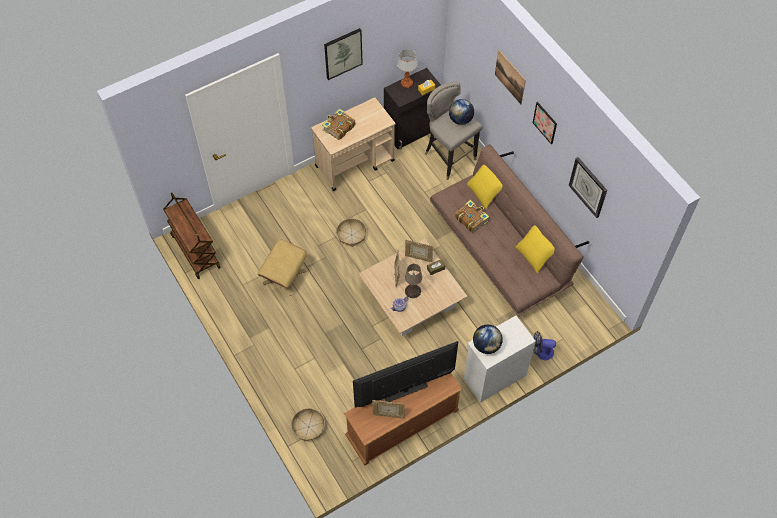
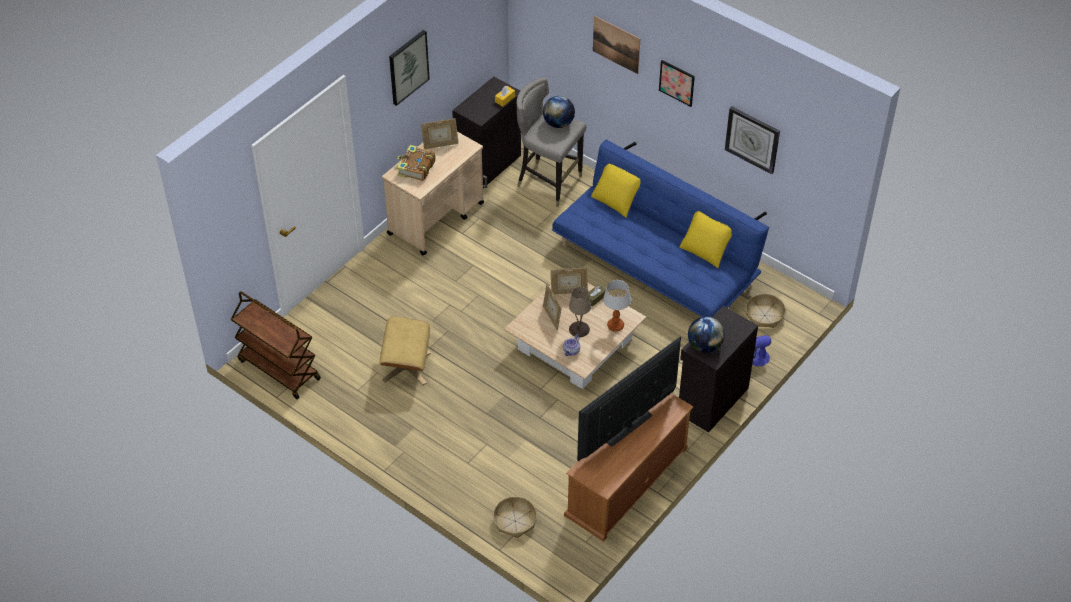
camera: 20 degrees left, 10 degrees down
basket [336,218,366,247] -> basket moved to [746,294,786,328]
picture frame [372,400,404,419] -> picture frame moved to [421,118,459,149]
table lamp [397,49,418,88] -> table lamp moved to [603,280,631,332]
brown sofa [430,144,589,317] -> blue sofa [552,139,769,317]
book [455,200,489,233] -> none
white cabinet [464,316,536,403] -> black cabinet [679,306,758,433]

